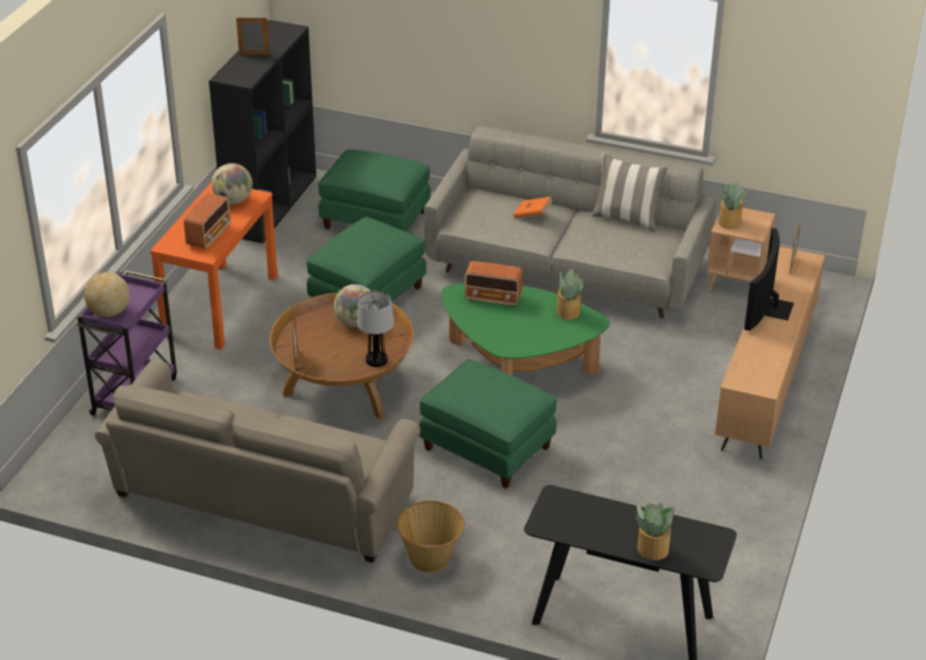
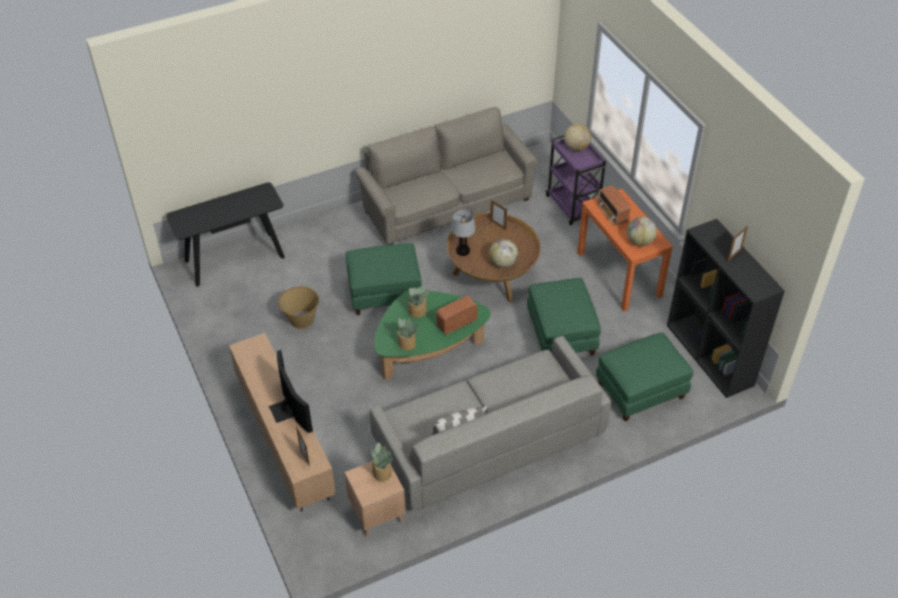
camera: 135 degrees right, 10 degrees up
basket [397,501,464,572] -> basket moved to [278,286,319,329]
orange book [513,196,553,218] -> none
potted plant [636,502,674,560] -> potted plant moved to [408,285,429,318]

